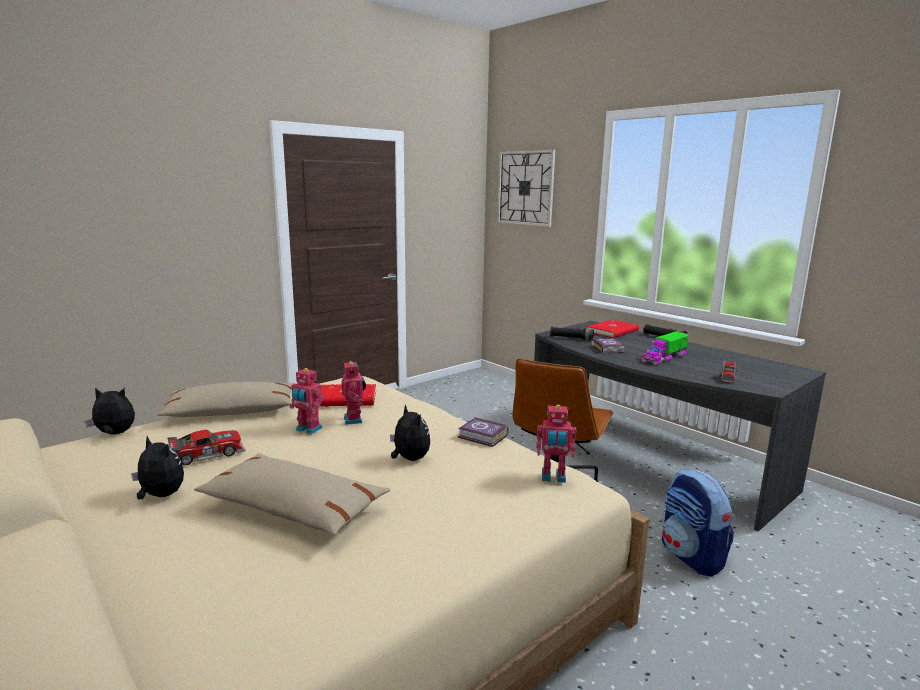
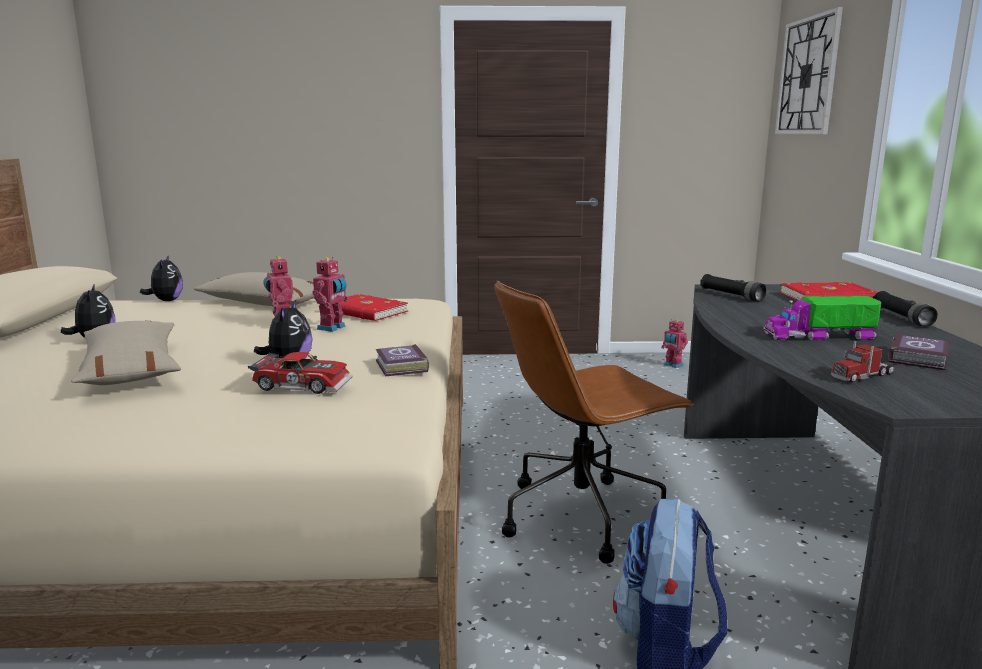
camera: 40 degrees right, 0 degrees up
plush toy [85,388,135,434] -> plush toy turned 45 degrees clockwise [140,255,183,301]
toy car [168,430,245,465] -> toy car moved to [248,352,353,394]
toy robot [536,405,576,483] -> toy robot moved to [661,319,688,368]
book [591,338,625,353] -> book moved to [888,333,949,371]

